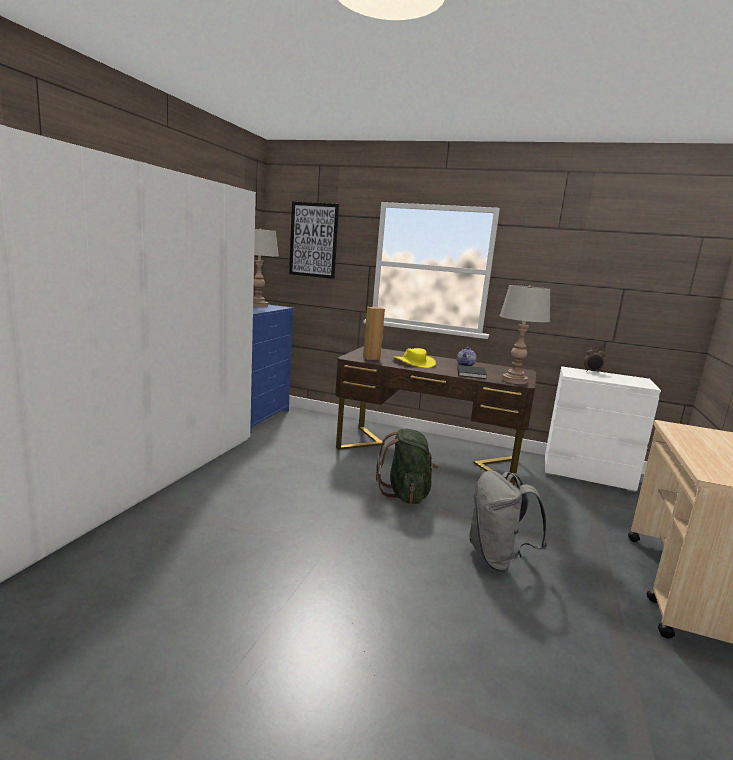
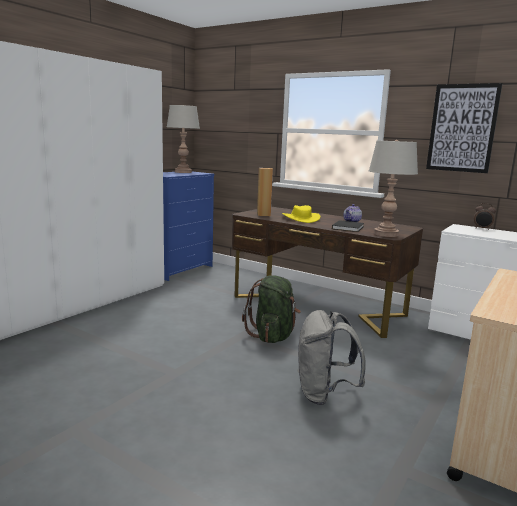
camera: 15 degrees right, 0 degrees up
picture [289,202,339,279] -> picture moved to [426,83,503,173]

